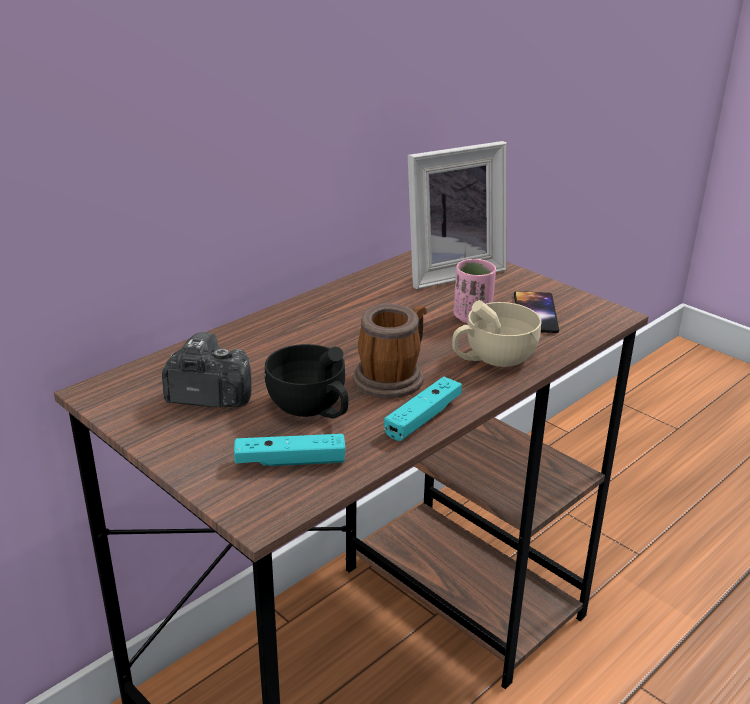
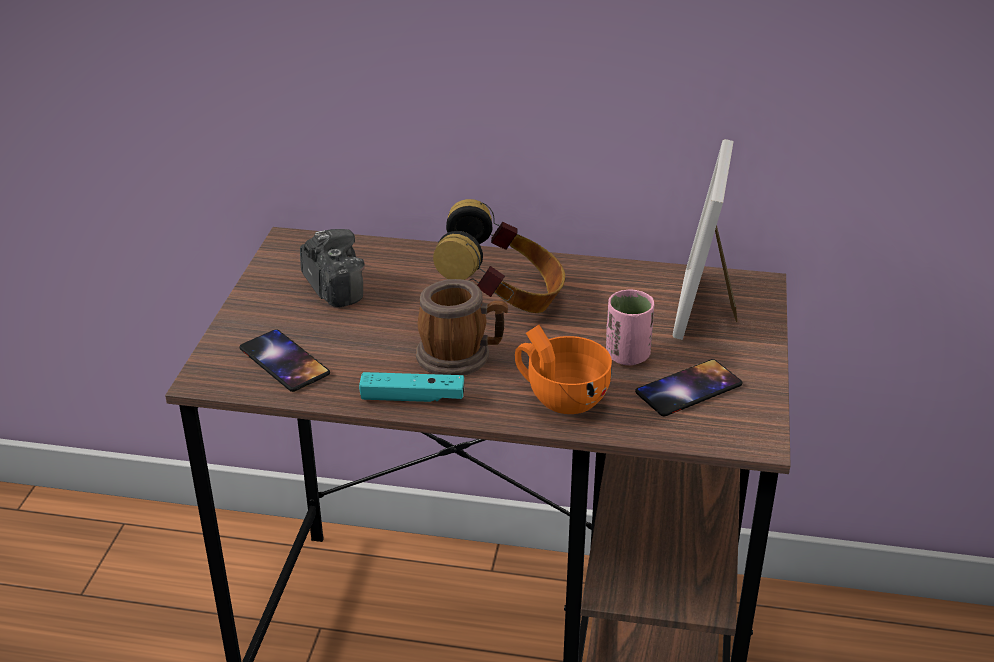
camera: 55 degrees right, 5 degrees up
turquoise game controller [234,434,345,466] -> phone [239,329,330,392]
black cup [265,344,348,419] -> none
picture frame [408,141,507,289] -> picture frame turned 75 degrees clockwise [672,139,737,340]
beige cup [452,300,541,367] -> orange cup [515,325,612,414]
none -> headphones [433,199,565,313]

